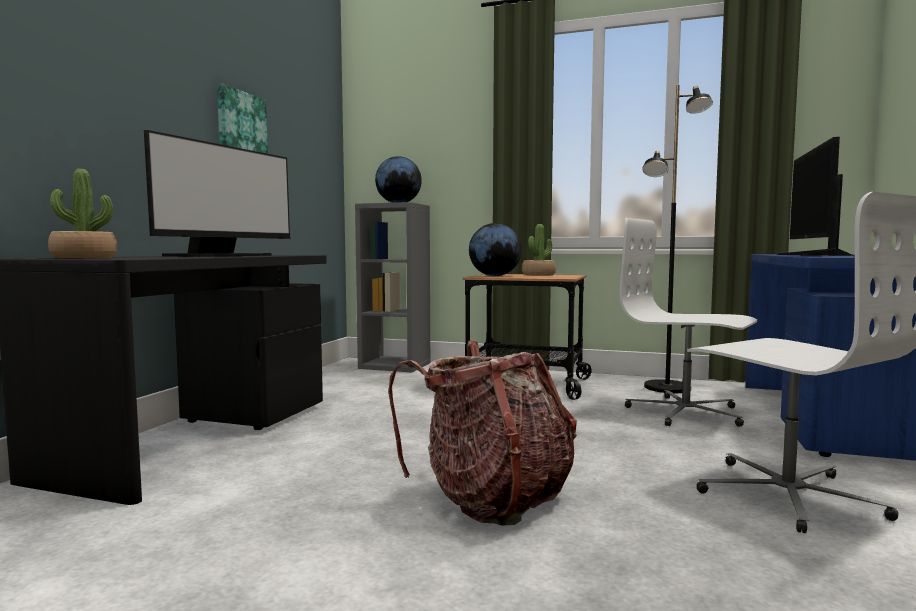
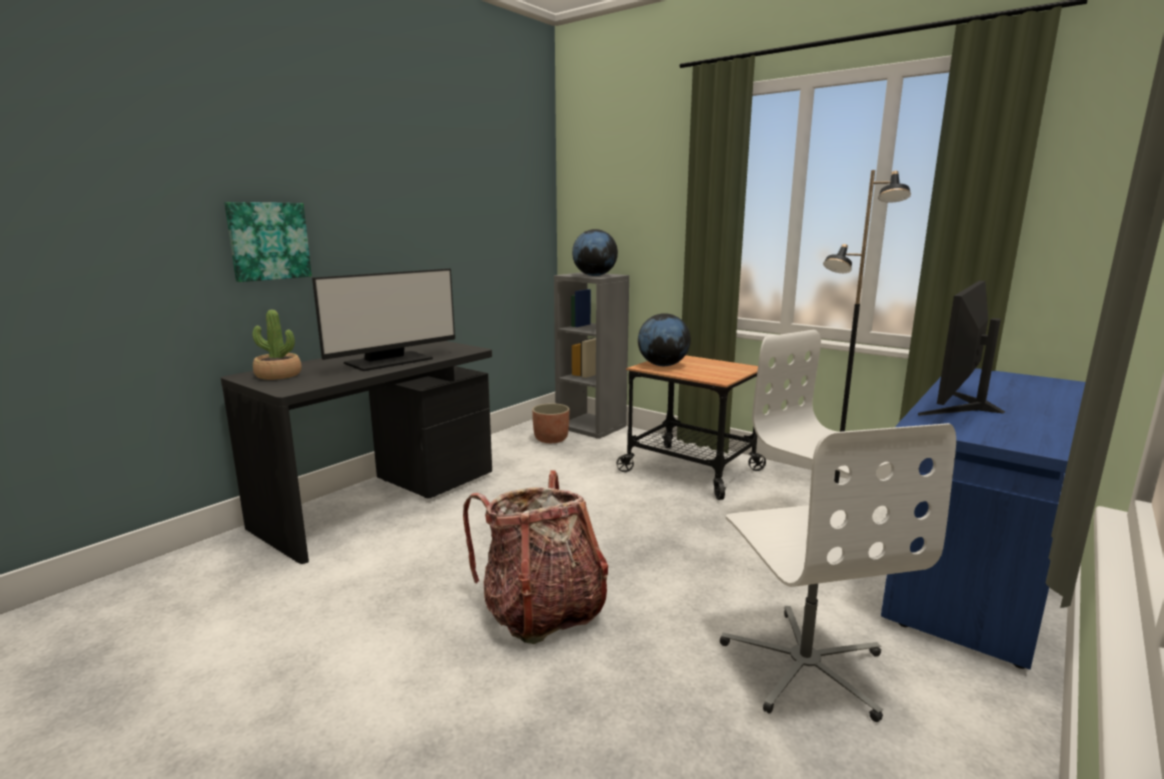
camera: 20 degrees right, 10 degrees up
picture [217,84,268,154] -> picture moved to [224,202,312,282]
potted plant [522,224,556,276] -> none
none -> planter [532,403,570,443]

